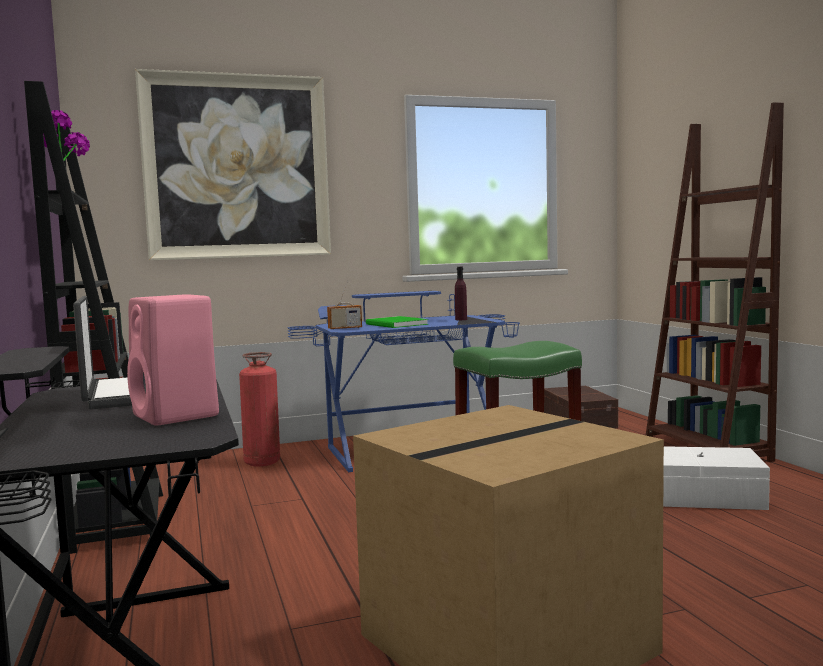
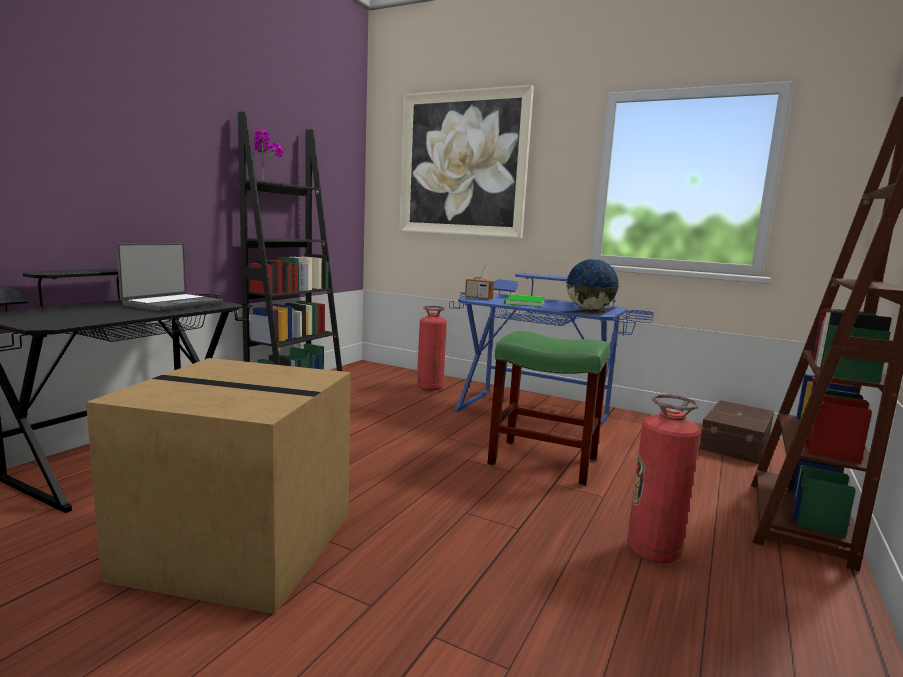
camera: 45 degrees right, 5 degrees up
pink speaker [127,294,219,426] -> none
purple bottle [455,267,467,320] -> globe [566,259,619,310]
white storage box [663,446,770,510] -> fire extinguisher [627,394,700,563]

